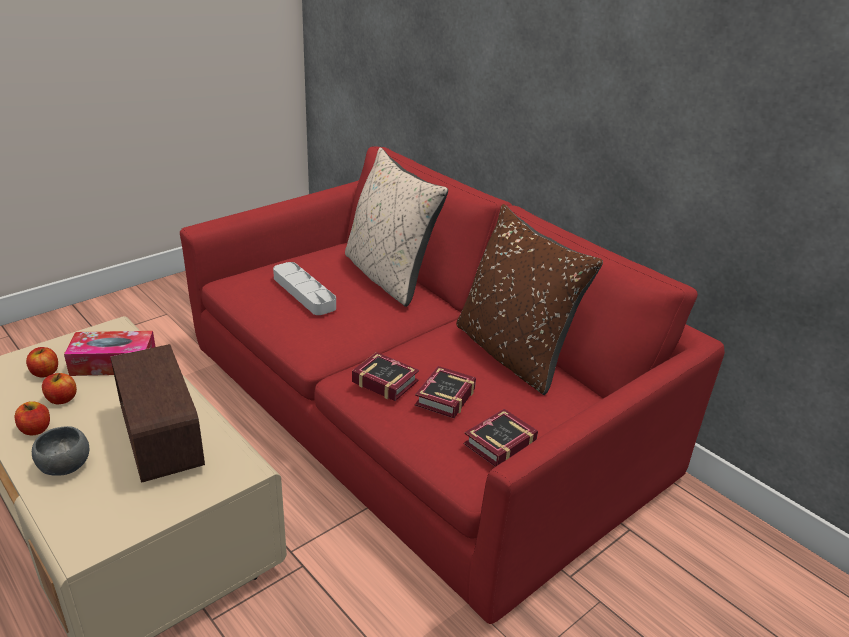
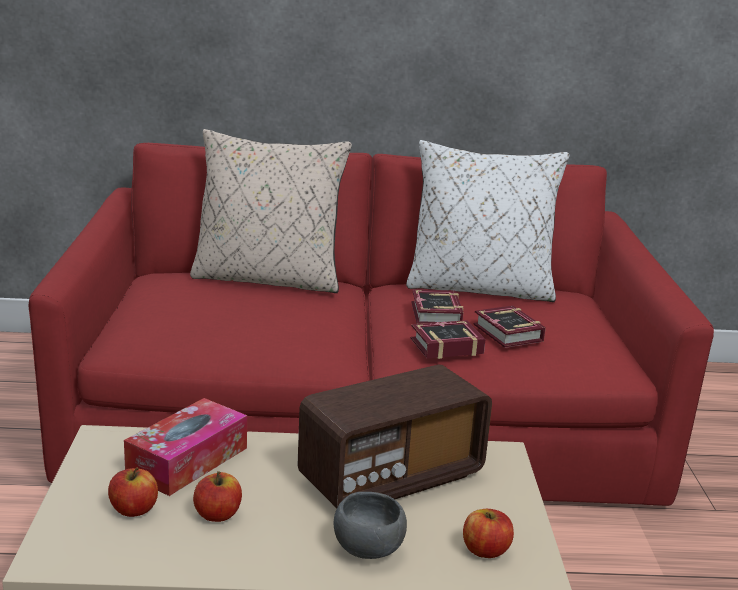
camera: 50 degrees left, 10 degrees down
apple [15,401,50,435] -> apple moved to [463,509,514,558]
radio [111,344,205,483] -> radio turned 45 degrees counterclockwise [297,365,492,508]
grey tray [273,262,336,315] -> none
brown pillow [456,204,603,395] -> white pillow [406,140,570,302]
book [464,409,538,467] -> book moved to [411,289,464,324]

